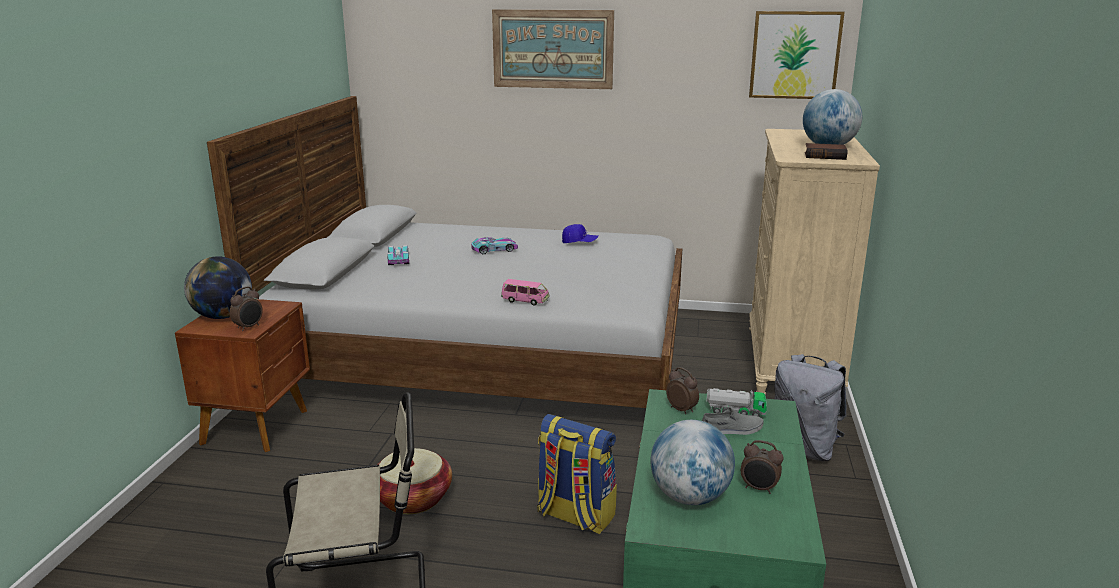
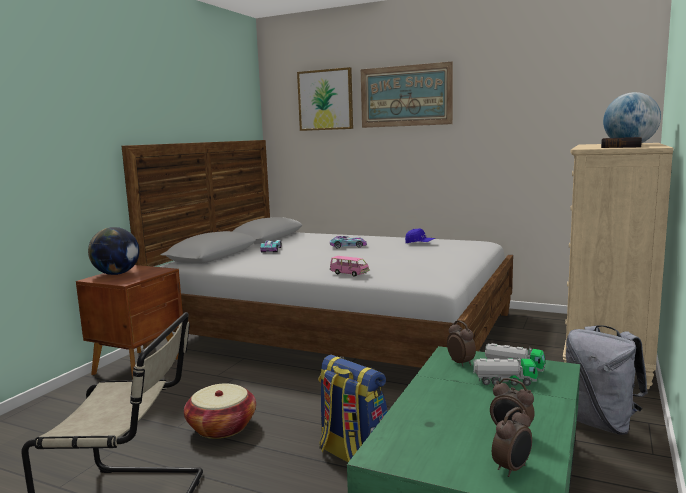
camera: 15 degrees right, 10 degrees down
alarm clock [229,287,263,331] -> alarm clock moved to [492,407,532,477]
globe [650,420,735,505] -> none
grey shoe [702,408,764,435] -> toy truck [473,357,537,386]
picture [749,11,845,99] -> picture moved to [297,67,353,131]

